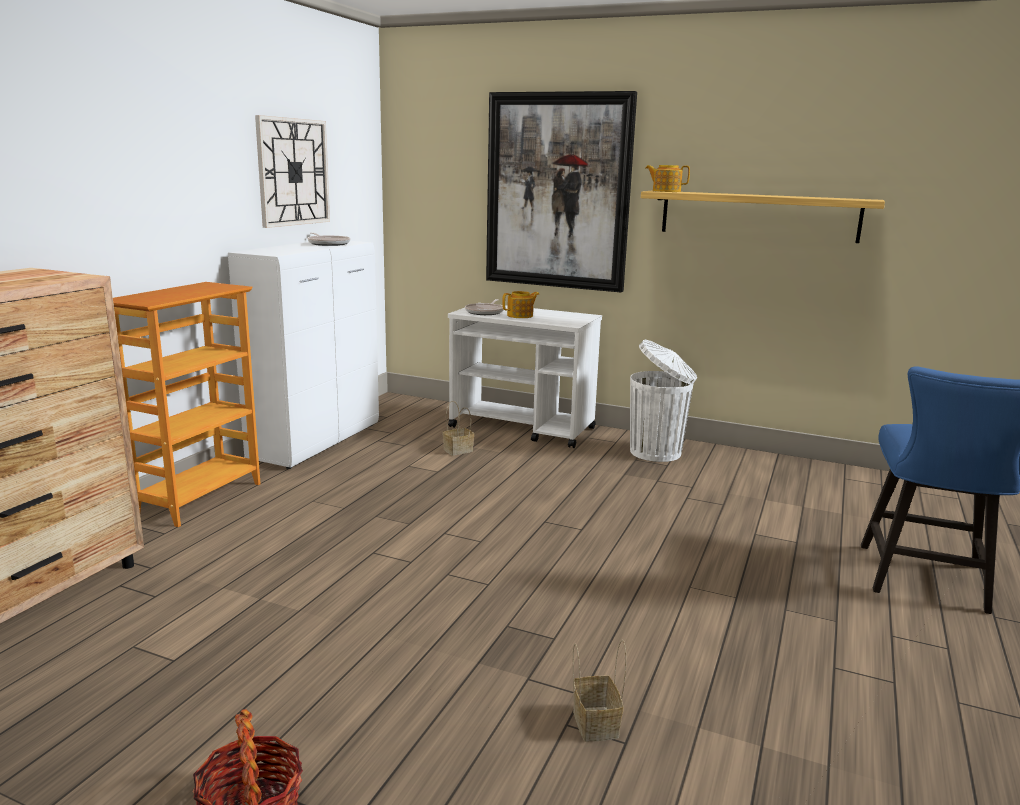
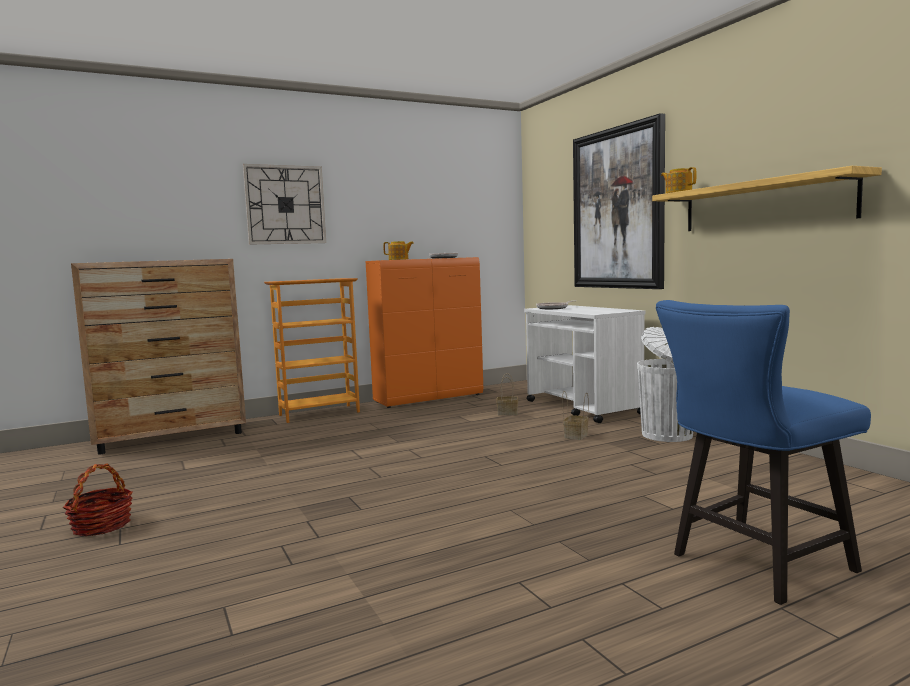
camera: 40 degrees right, 10 degrees down
white cabinet [228,241,379,469] -> orange cabinet [366,257,483,408]
wall clock [255,115,330,228] -> wall clock moved to [243,164,326,245]
teapot [502,291,539,318] -> teapot moved to [383,241,414,260]
basket [573,640,626,742] -> basket moved to [562,391,589,440]

